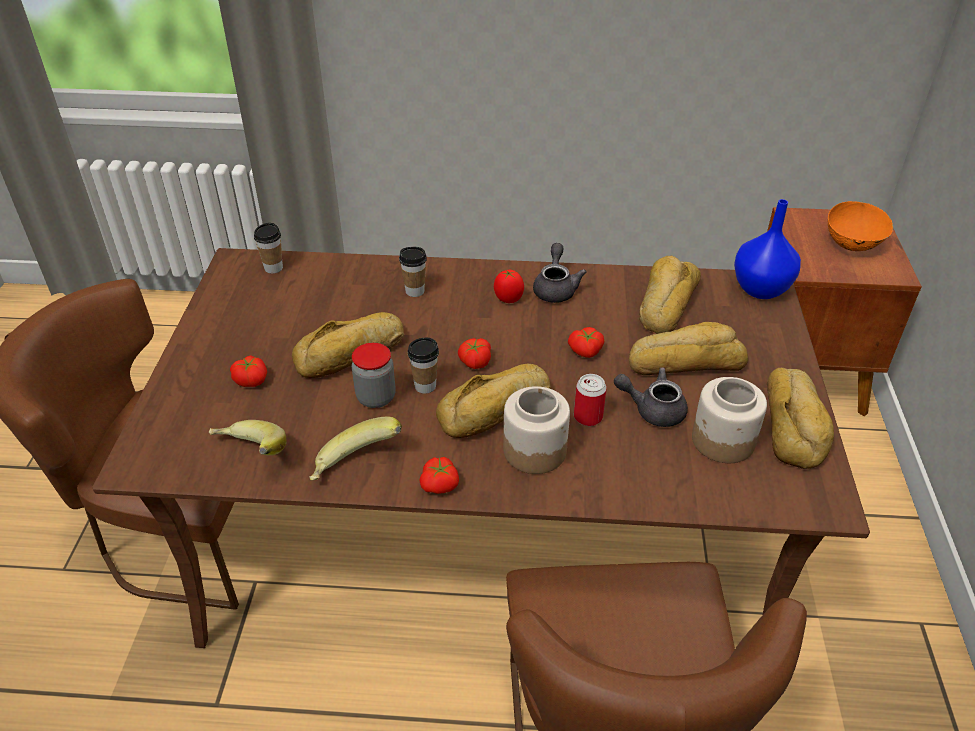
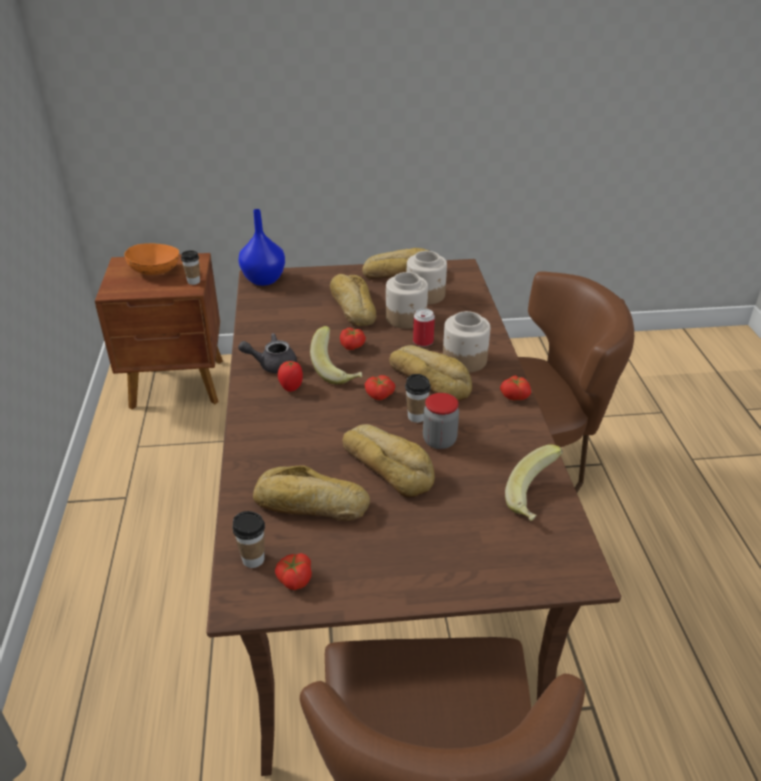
camera: 100 degrees left, 5 degrees down
tomato [230,355,267,387] -> tomato moved to [275,553,312,590]
banana [309,417,402,481] -> banana moved to [310,326,362,385]
cup [399,246,427,297] -> cup moved to [181,250,200,285]
grey teapot [614,367,688,427] -> jar [386,272,428,329]
bread [639,256,701,334] -> bread moved to [253,465,370,521]

